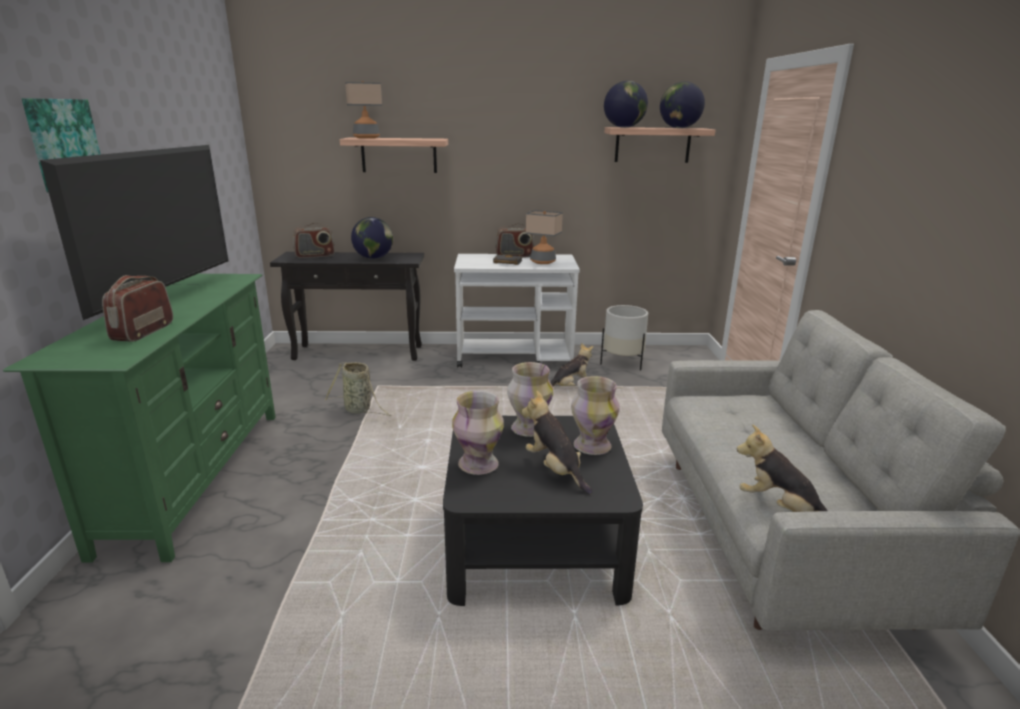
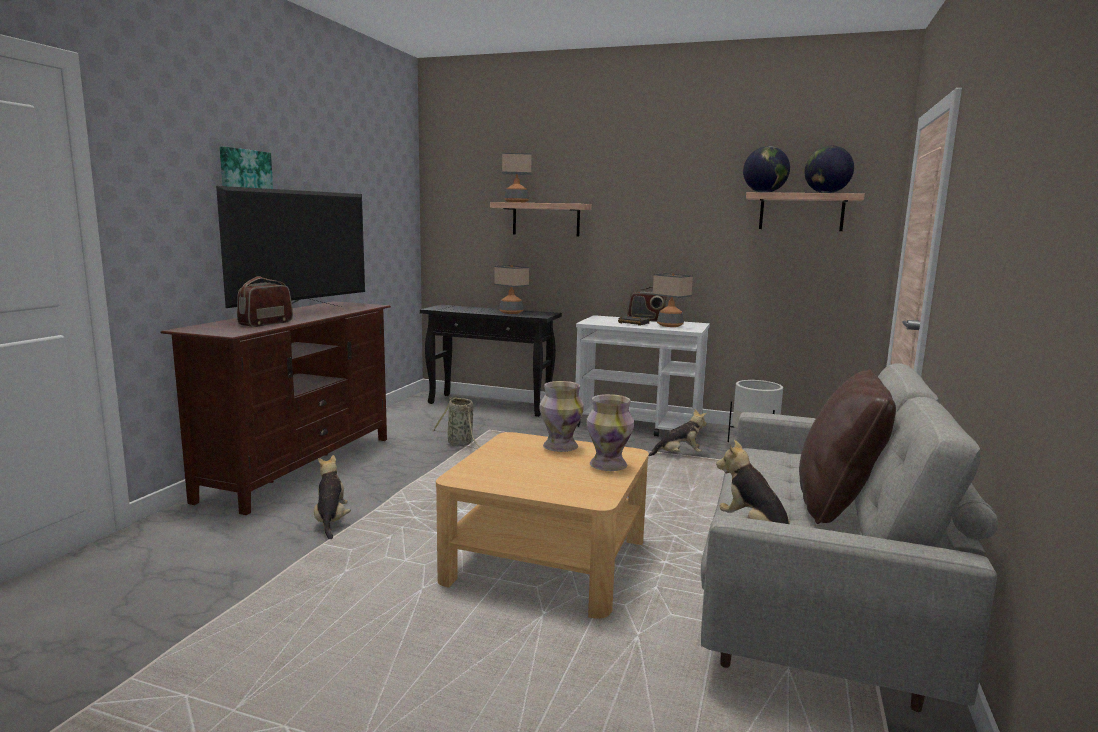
camera: 20 degrees right, 10 degrees down
green tv stand [3,274,276,563] -> brown tv stand [160,301,391,515]
radio [293,222,335,258] -> none
globe [351,217,393,259] -> table lamp [494,265,529,314]
black coffee table [443,416,643,606] -> beige coffee table [436,432,649,619]
vase [452,391,504,475] -> none
plush toy [522,391,592,495] -> plush toy moved to [314,455,351,539]
none -> brown pillow [799,369,896,524]

